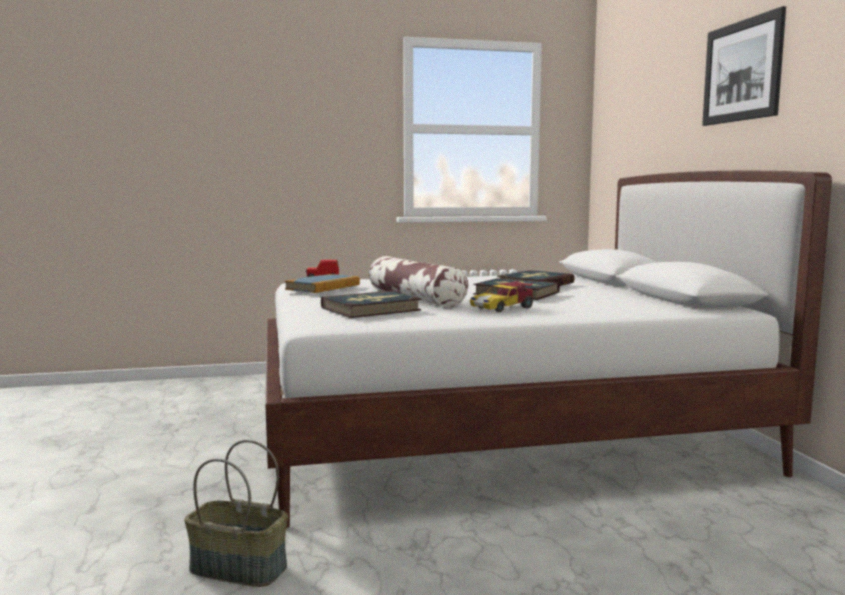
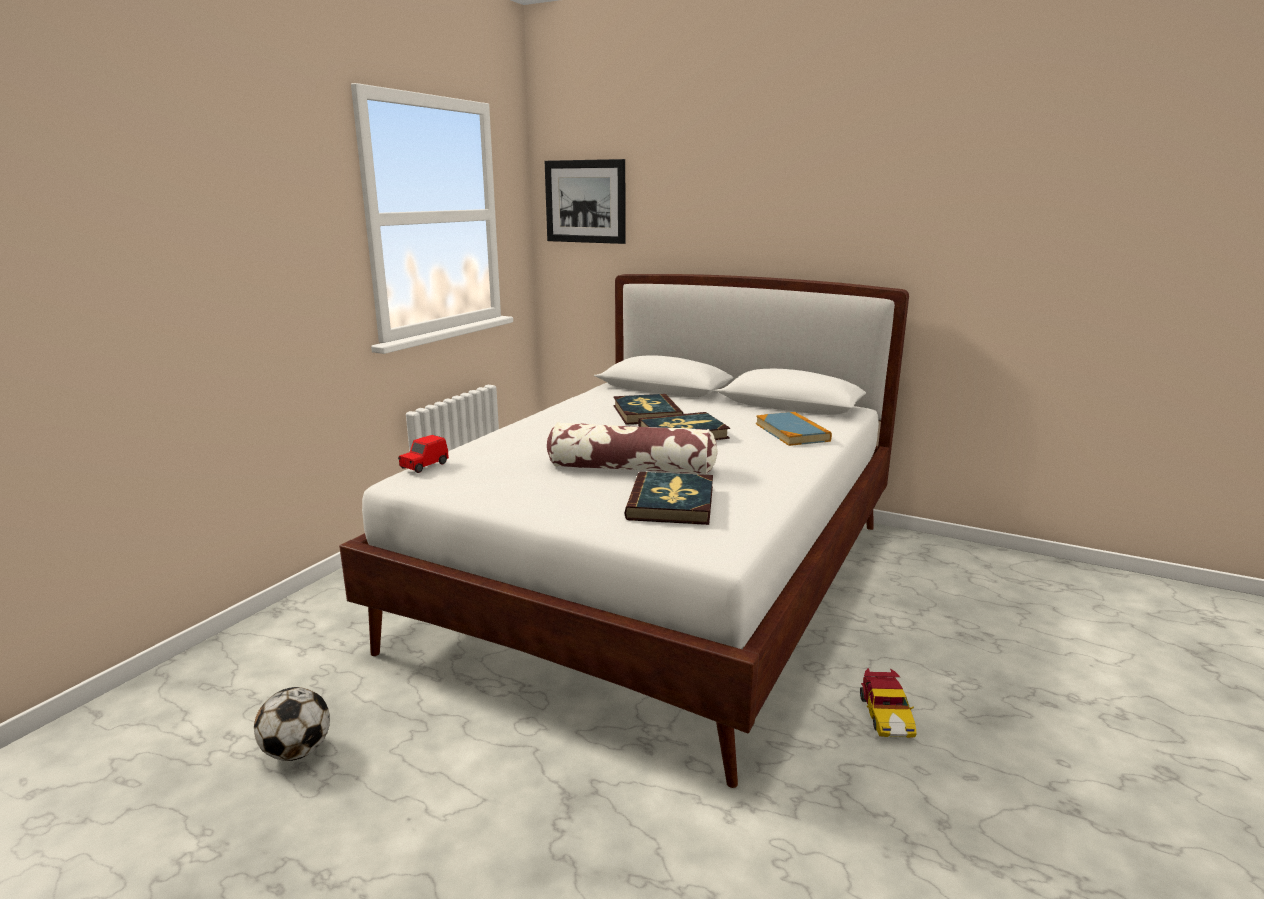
camera: 50 degrees left, 10 degrees up
basket [184,440,288,587] -> none
book [285,274,360,293] -> book moved to [756,412,832,446]
toy car [470,281,533,312] -> toy car moved to [860,668,917,738]
picture [702,6,786,126] -> picture moved to [545,159,626,244]
none -> football [254,687,330,761]

